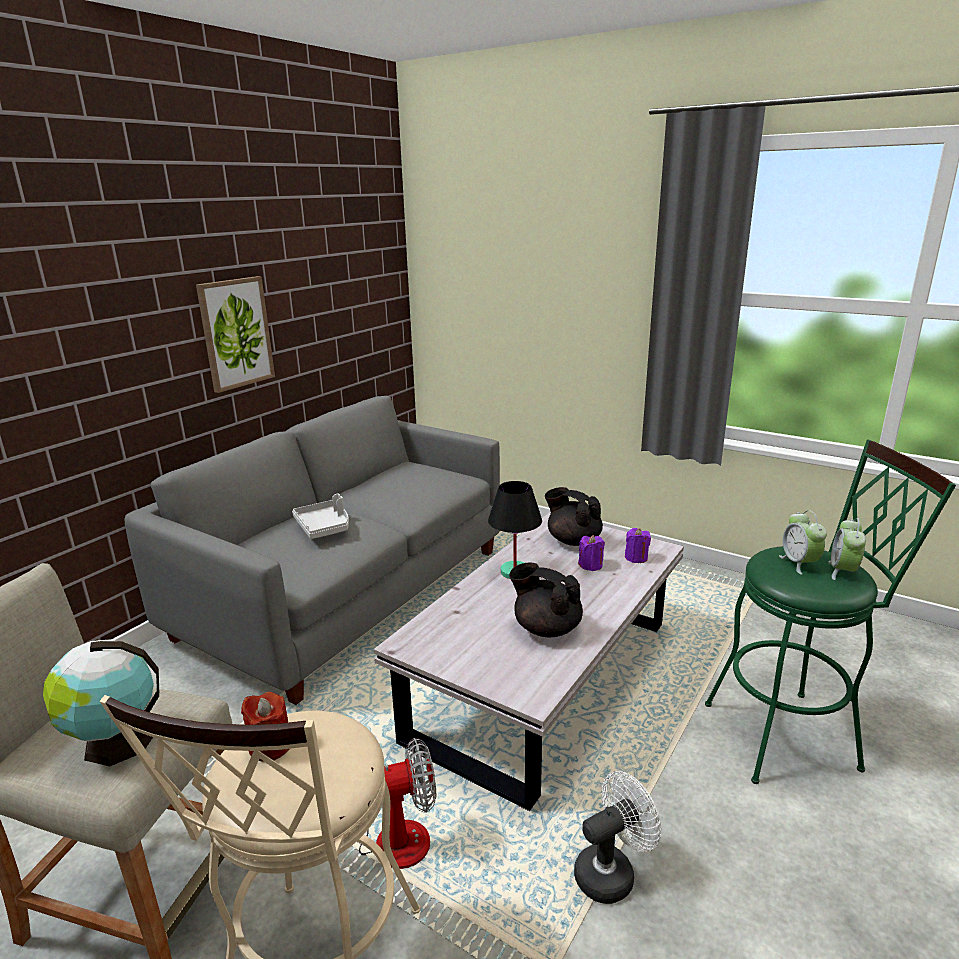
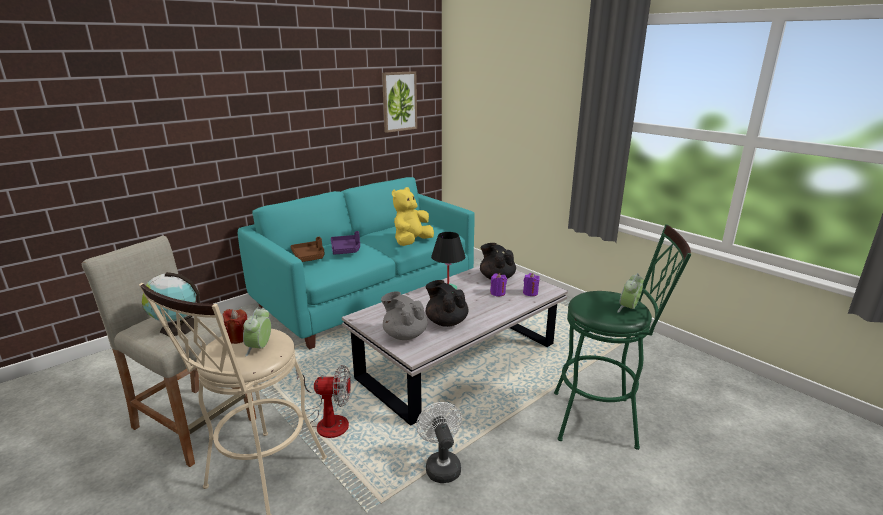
camera: 15 degrees right, 0 degrees up
grey sofa [125,396,500,705] -> turquoise sofa [238,177,475,349]
picture [196,276,275,393] -> picture moved to [382,71,417,133]
grey tray [292,494,349,539] -> purple tray [331,231,360,254]
white fan [574,771,661,904] -> white fan turned 90 degrees counterclockwise [416,402,462,483]
alarm clock [779,510,827,575] -> alarm clock moved to [243,307,271,357]
none -> brown tray [291,237,324,262]
none -> grey teapot [381,291,428,340]
none -> yellow plush toy [392,187,434,246]

